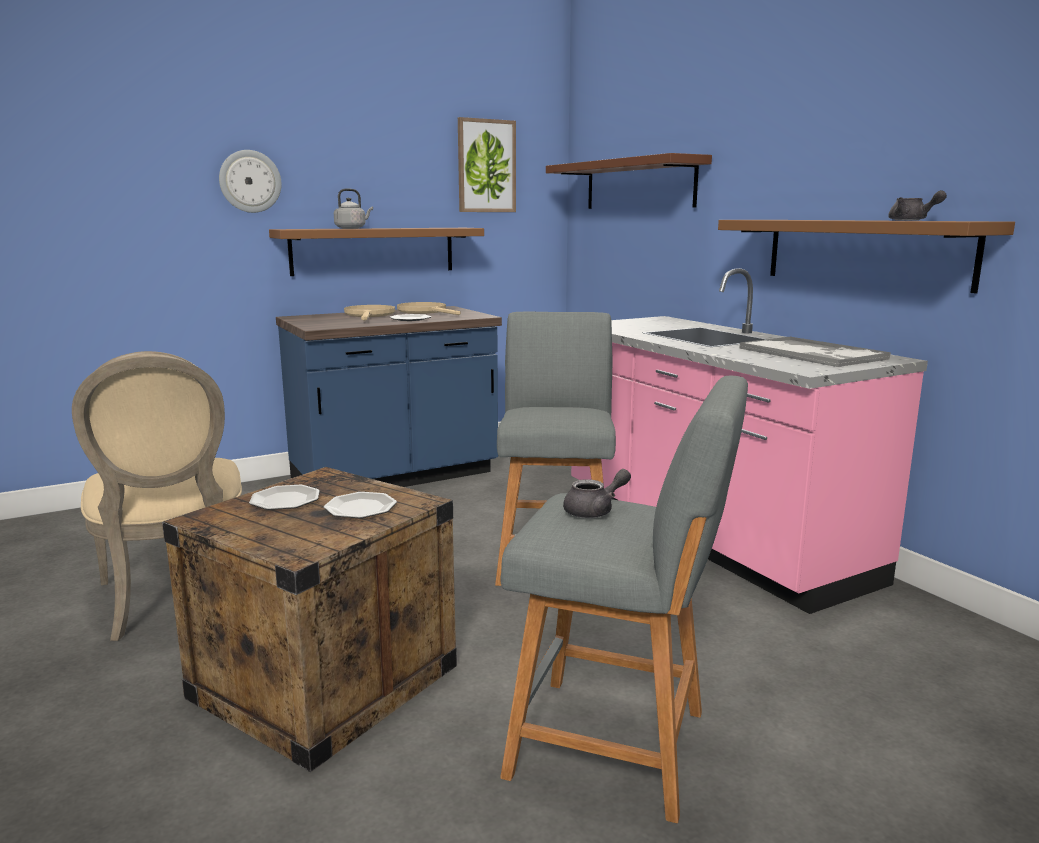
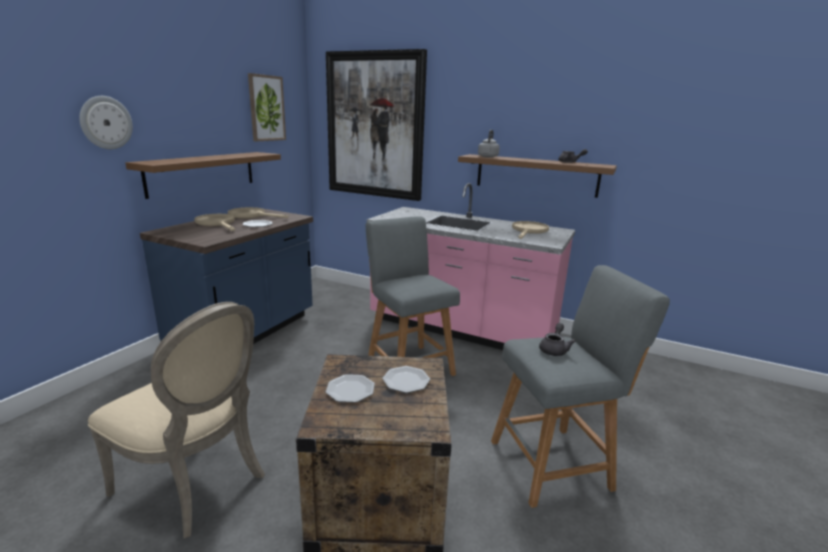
camera: 35 degrees left, 5 degrees up
grey kettle [334,188,373,229] -> grey kettle moved to [478,130,500,158]
brown shelf [546,153,712,209] -> picture [326,49,427,201]
tray [739,336,891,367] -> beige frying pan [512,221,549,239]

